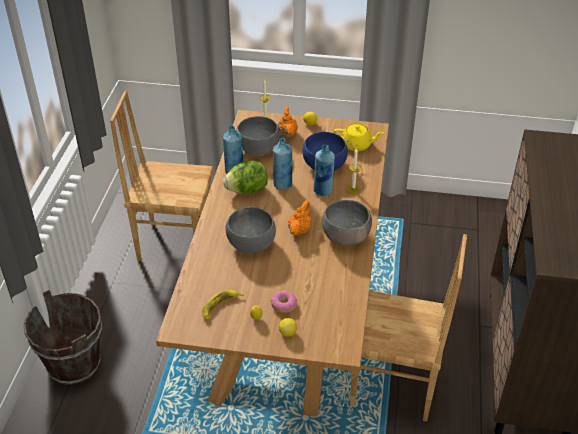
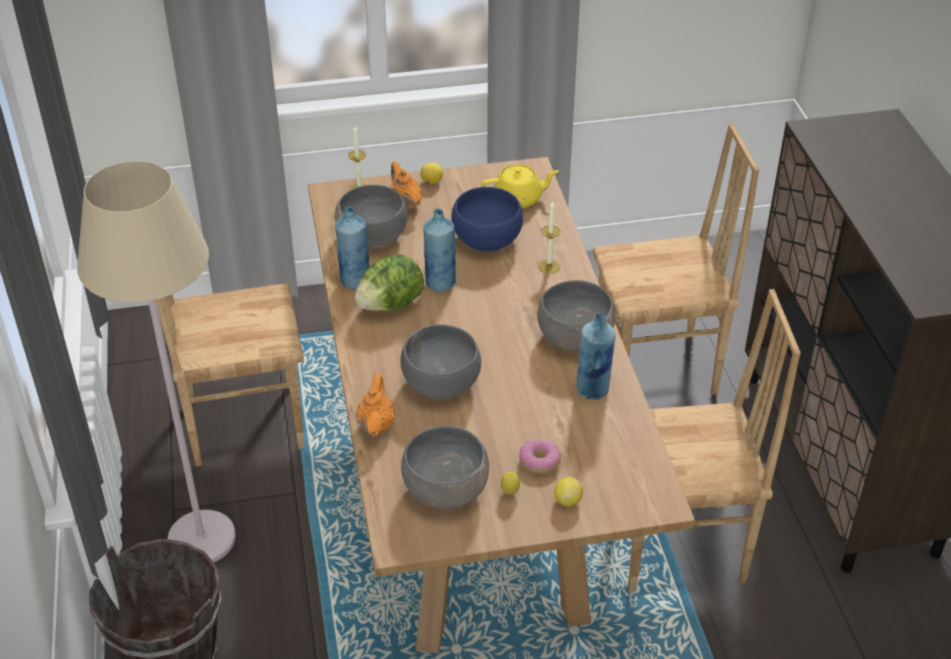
camera: 20 degrees left, 0 degrees up
banana [202,290,244,321] -> grey bowl [401,425,489,509]
orange teapot [288,201,311,236] -> orange teapot moved to [356,373,395,436]
blue bottle [313,145,335,196] -> blue bottle moved to [577,314,616,400]
none -> beige floor lamp [77,161,236,562]
none -> brown chair [593,123,759,395]

